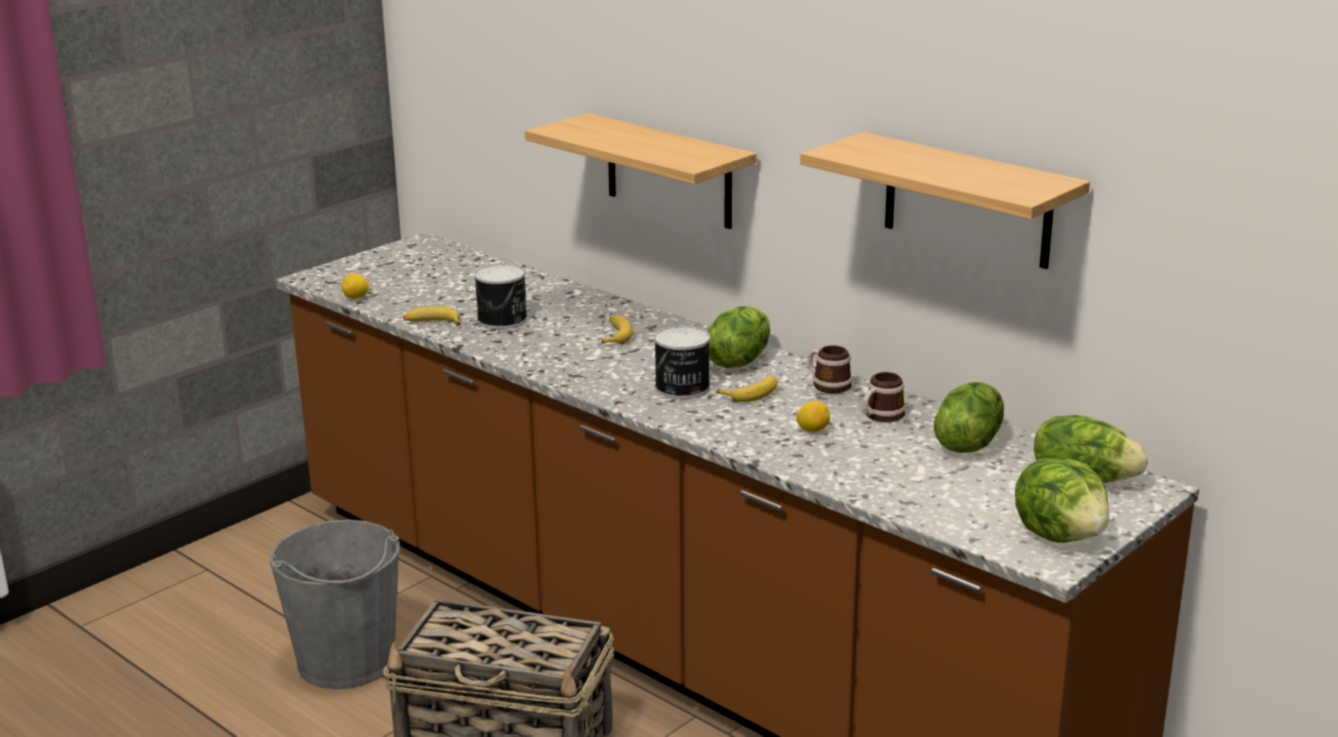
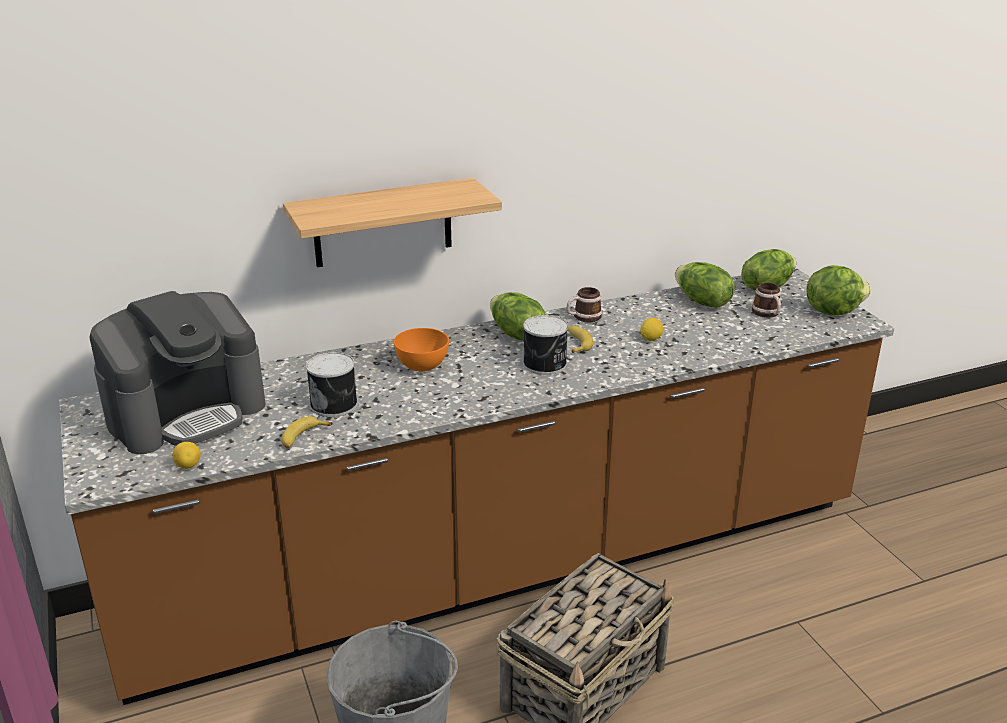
camera: 65 degrees left, 5 degrees up
banana [601,315,633,344] -> orange bowl [394,328,449,371]
shelf [800,132,1090,269] -> none
mug [863,372,906,422] -> mug moved to [752,283,781,318]
none -> coffee machine [89,291,266,454]

